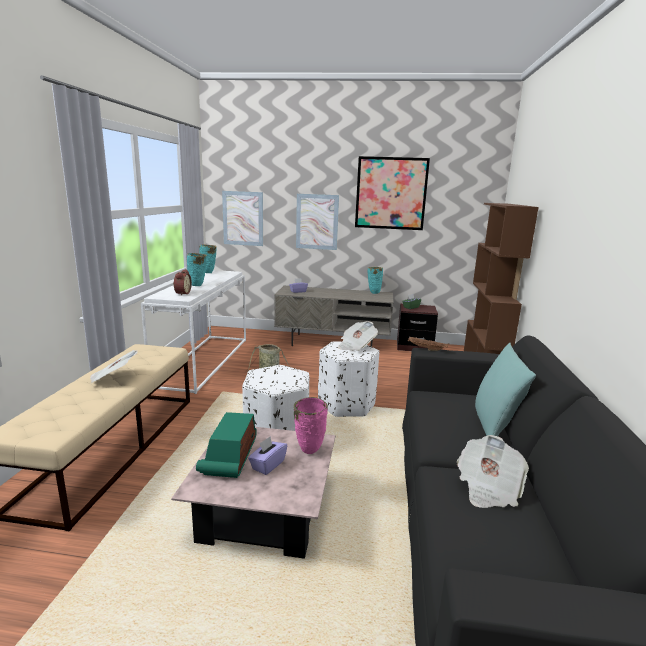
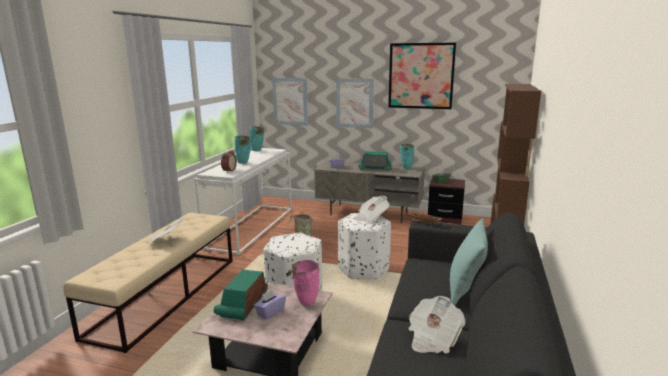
camera: 10 degrees right, 0 degrees up
none -> radio [358,151,392,171]

